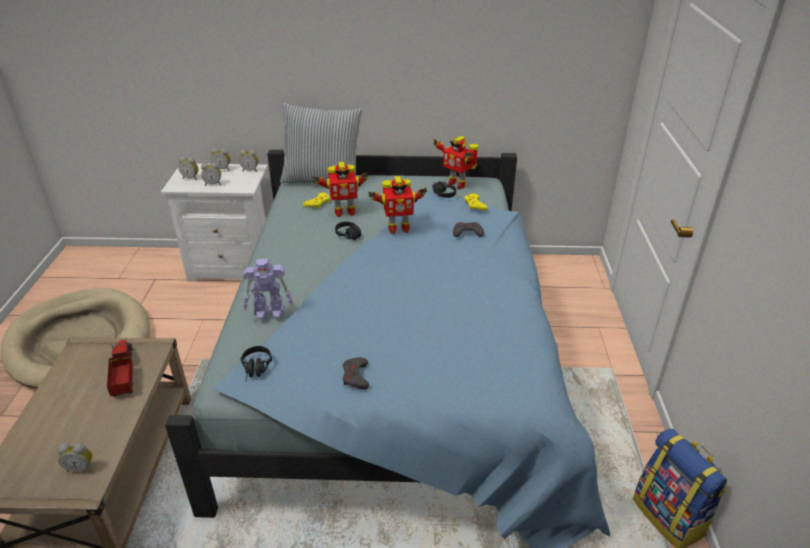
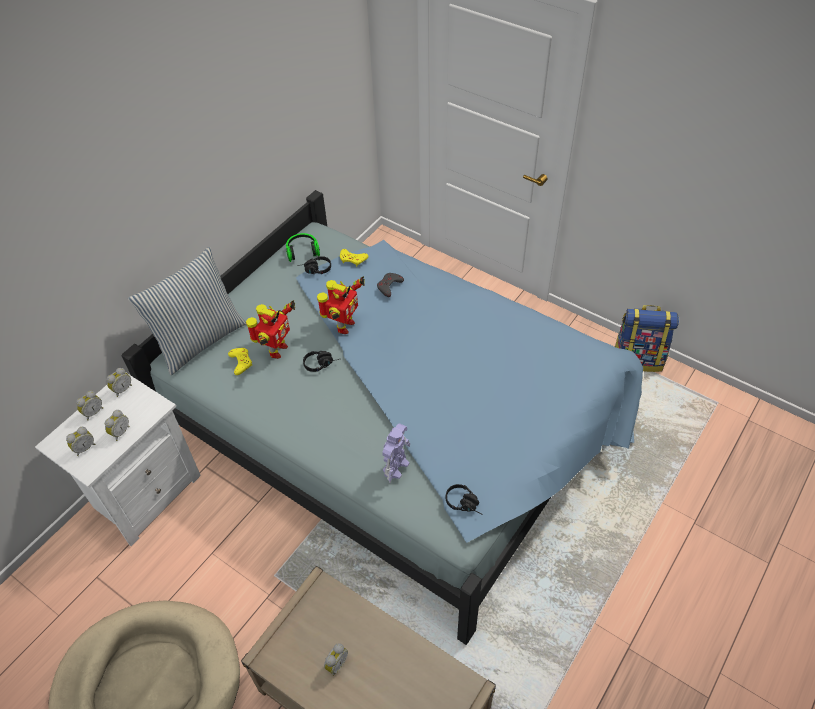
camera: 55 degrees left, 15 degrees up
alarm clock [57,443,92,472] -> alarm clock moved to [324,643,348,676]
toy truck [107,340,133,397] -> none
grey game controller [343,357,369,390] -> none
toy robot [433,136,478,189] -> headphones [286,233,320,262]

